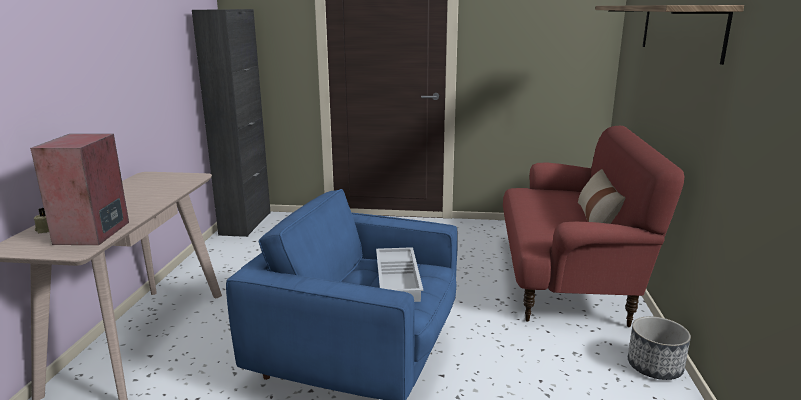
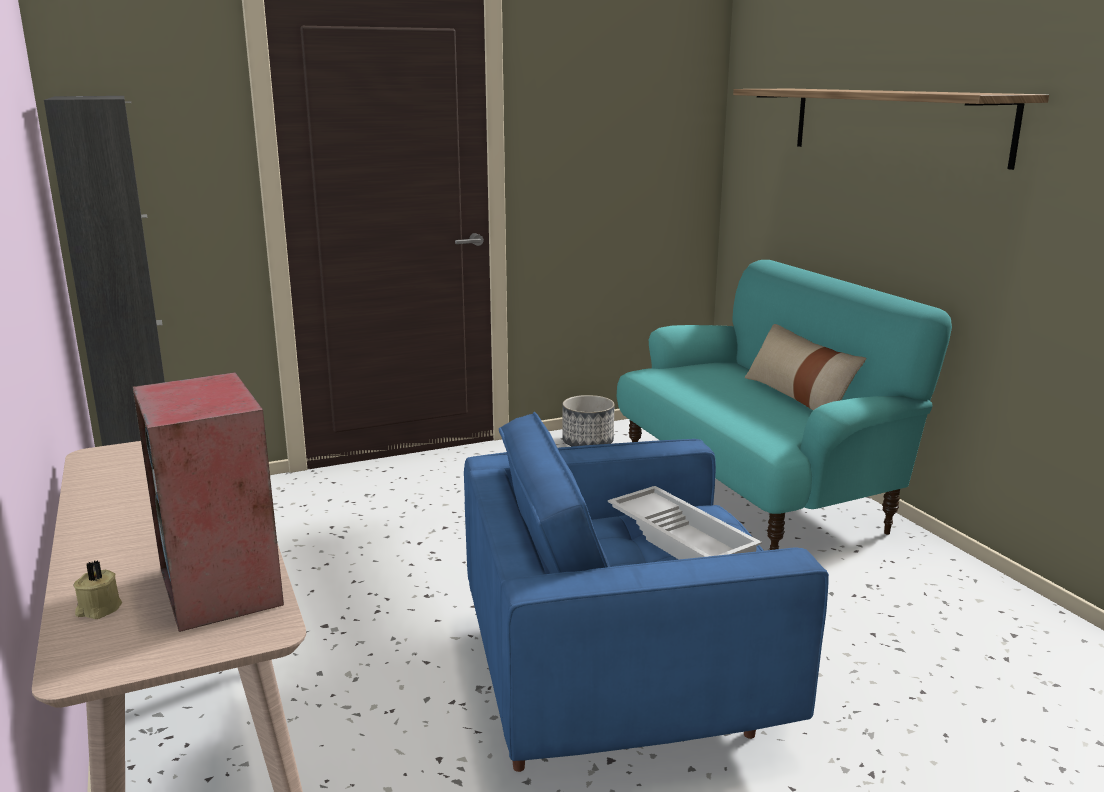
camera: 30 degrees left, 0 degrees up
red sofa [503,126,684,328] -> turquoise sofa [617,260,952,550]
planter [628,316,691,380] -> planter moved to [562,395,615,446]

